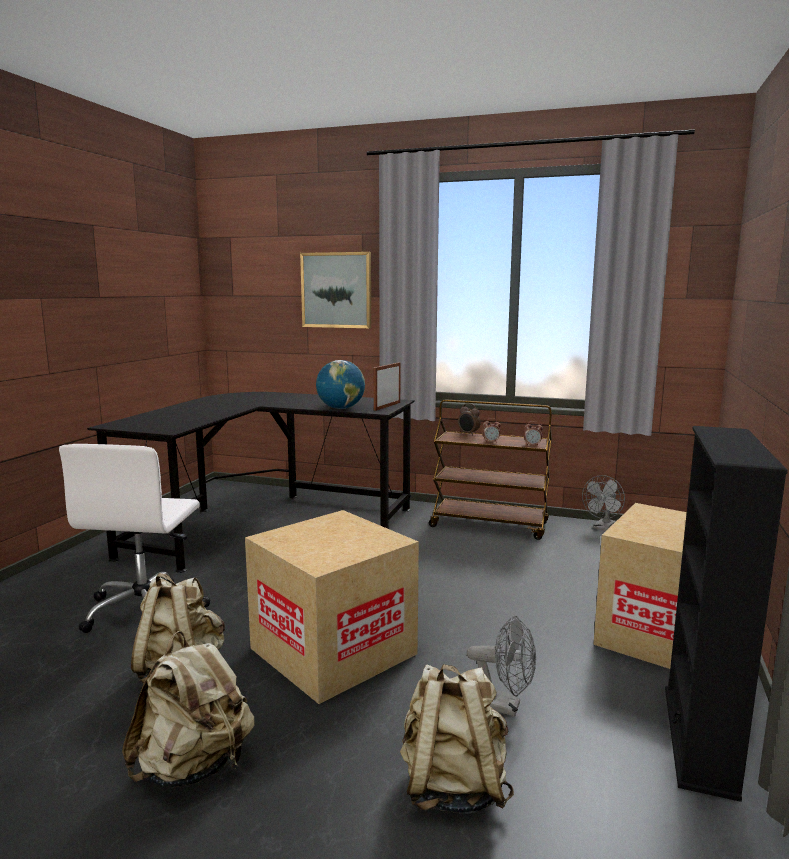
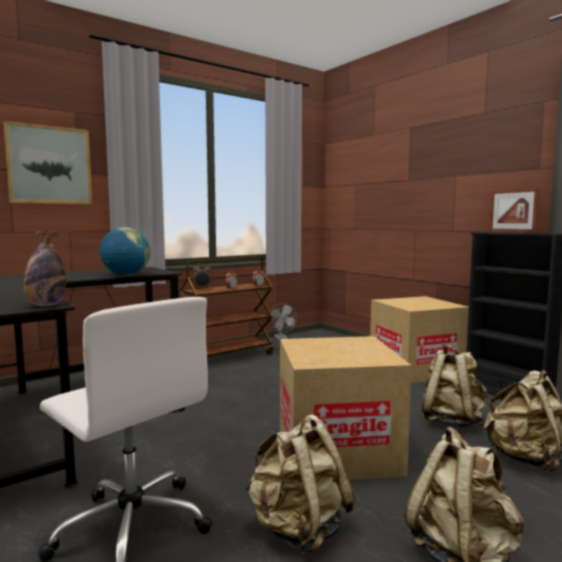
camera: 55 degrees left, 5 degrees down
picture frame [374,362,401,411] -> picture frame moved to [489,188,539,233]
grey fan [467,616,536,716] -> beige backpack [422,344,488,428]
none -> bottle [23,231,66,306]

